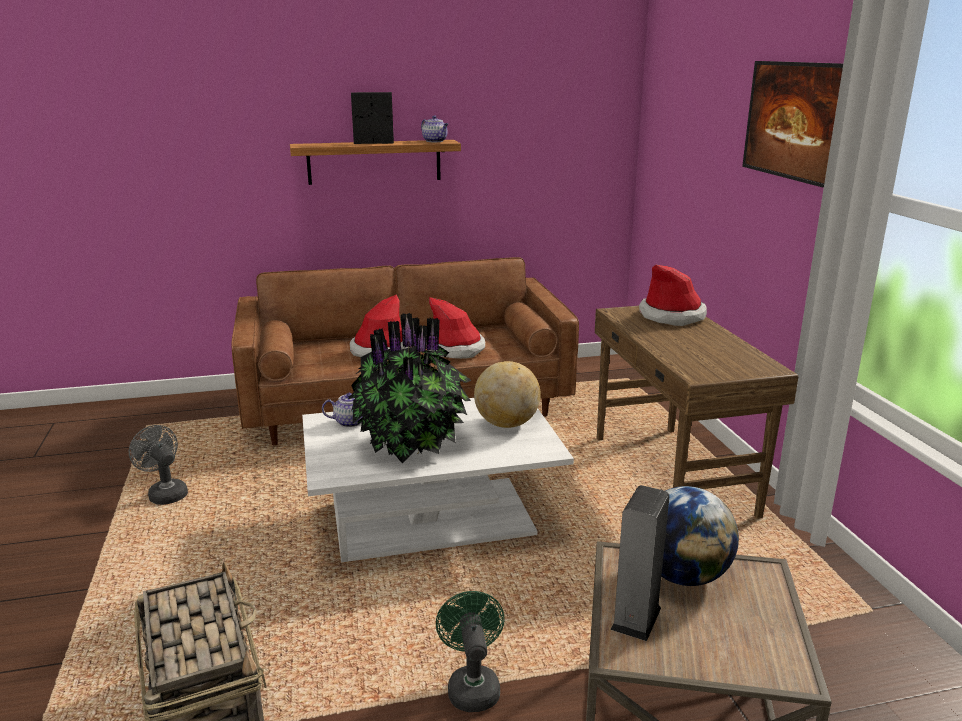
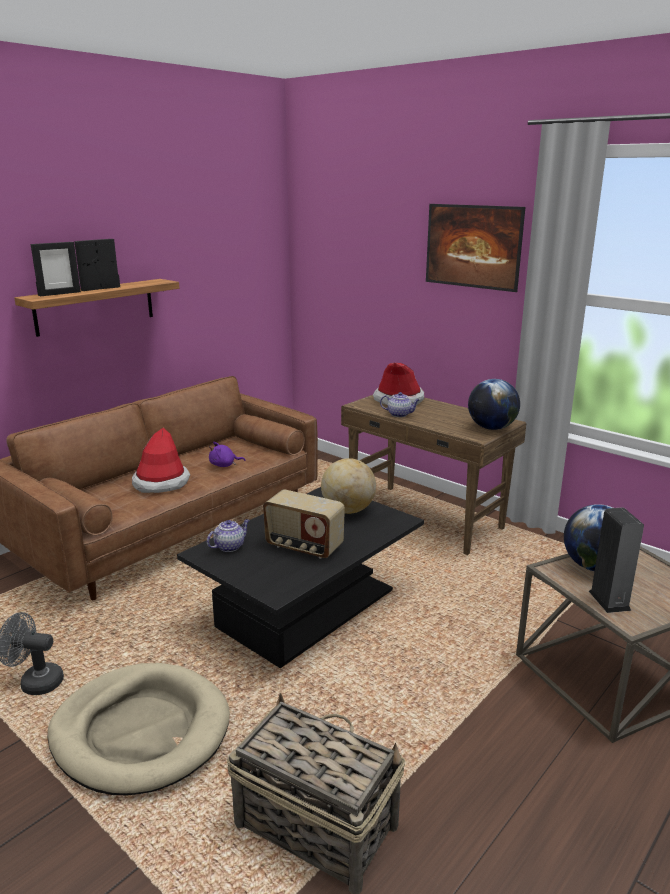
camera: 35 degrees left, 0 degrees up
white coffee table [302,398,574,562] -> black coffee table [177,487,424,668]
potted plant [348,313,472,464] -> radio [263,489,345,559]
teapot [421,115,448,142] -> teapot moved to [380,392,420,417]
hat [428,297,485,359] -> purple plush toy [209,442,245,467]
green fan [436,591,505,712] -> none
none -> picture frame [31,242,81,296]
none -> beige dog bed [47,663,230,795]
none -> globe [468,379,520,430]

